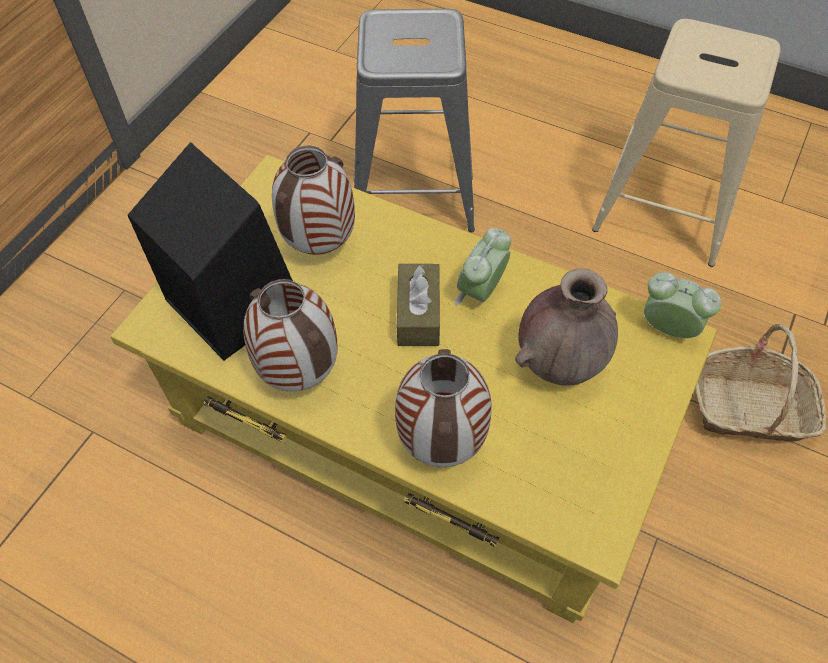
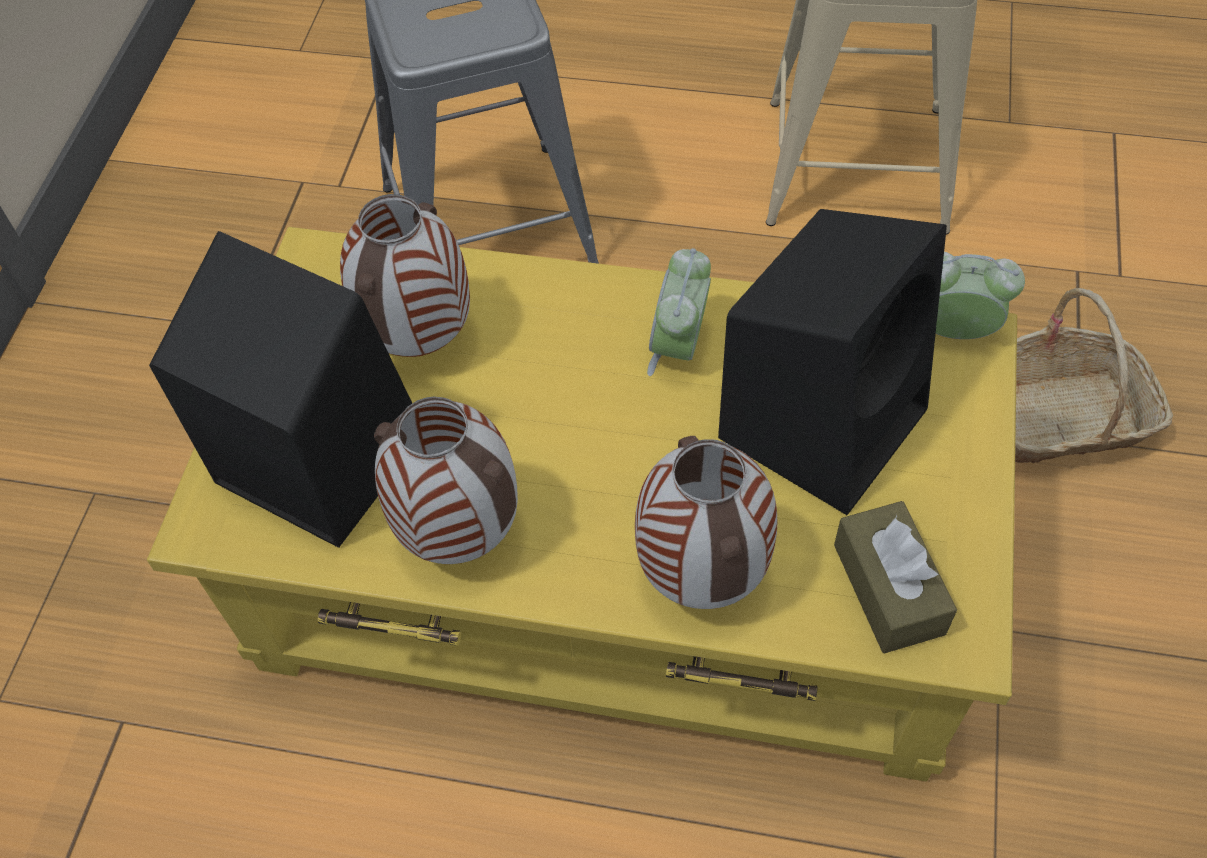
camera: 15 degrees left, 0 degrees up
brown tissue box [397,264,440,346] -> brown tissue box moved to [834,501,957,654]
brown vase [515,269,618,386] -> black speaker [718,209,947,515]

